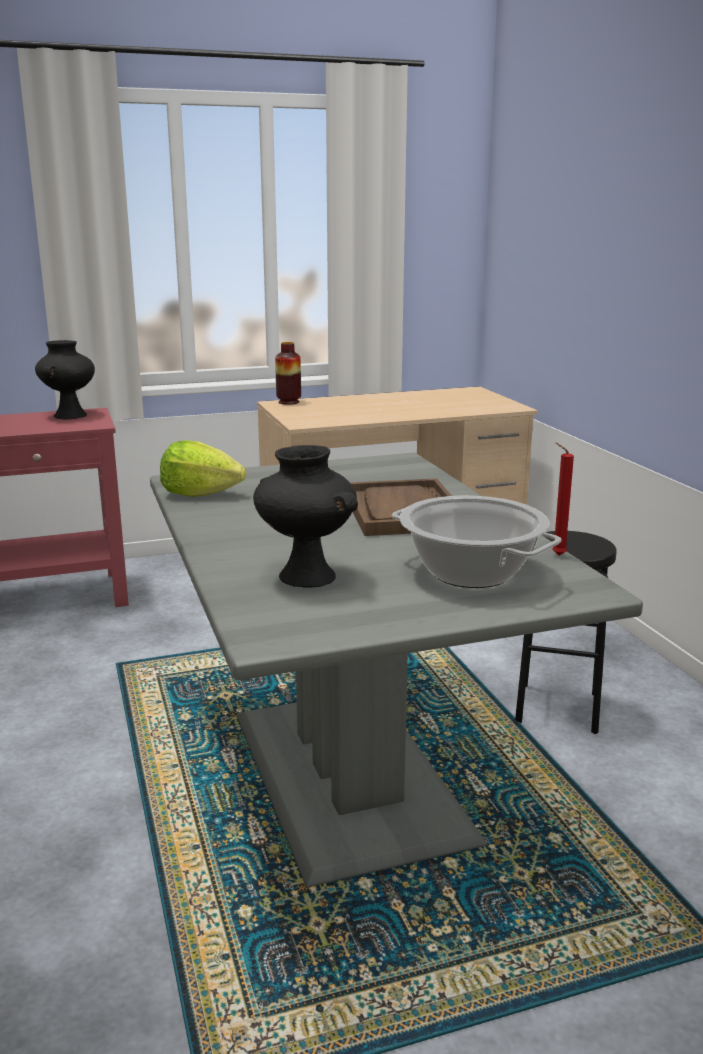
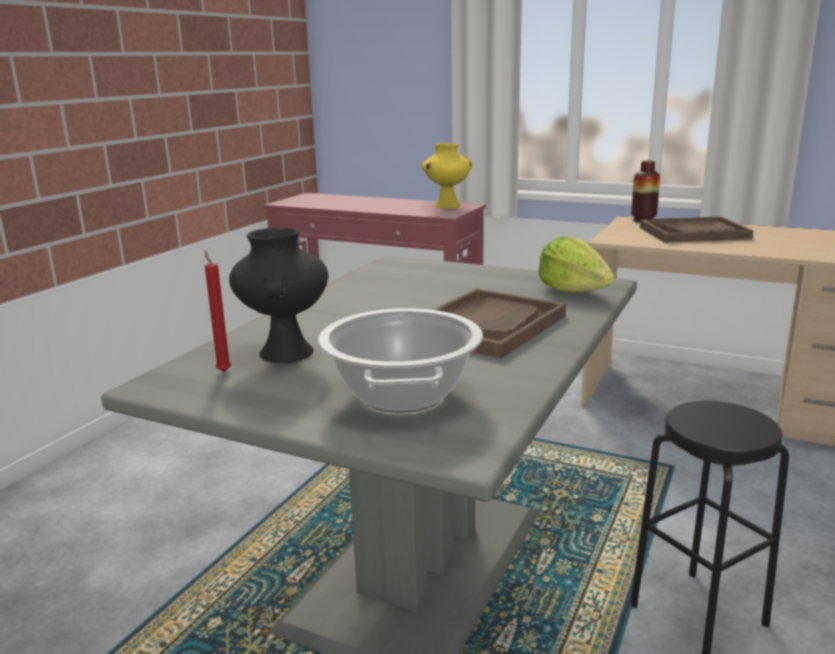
camera: 45 degrees right, 0 degrees up
black vase [35,340,95,419] -> yellow vase [421,143,472,209]
lettuce [160,440,246,497] -> lettuce moved to [539,237,614,293]
red candle [553,443,574,556] -> red candle moved to [205,250,231,372]
none -> brown tray [640,216,753,243]

